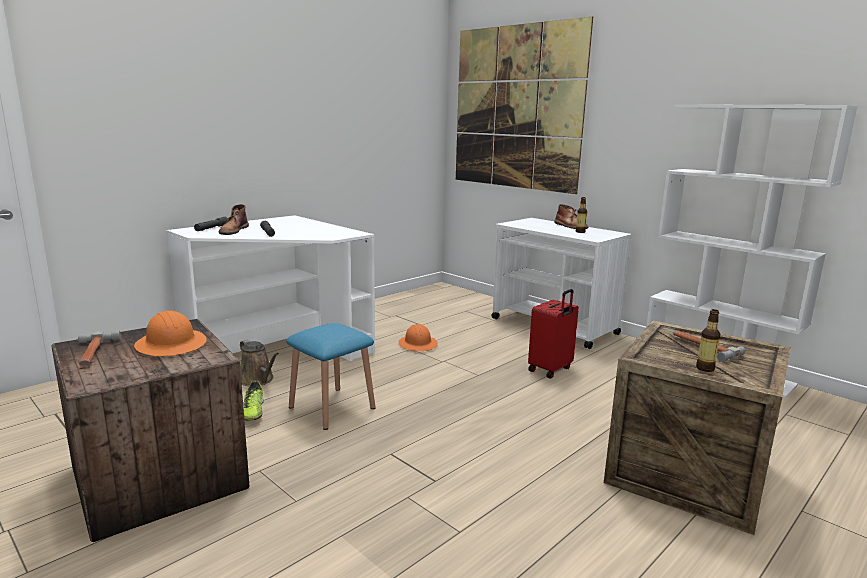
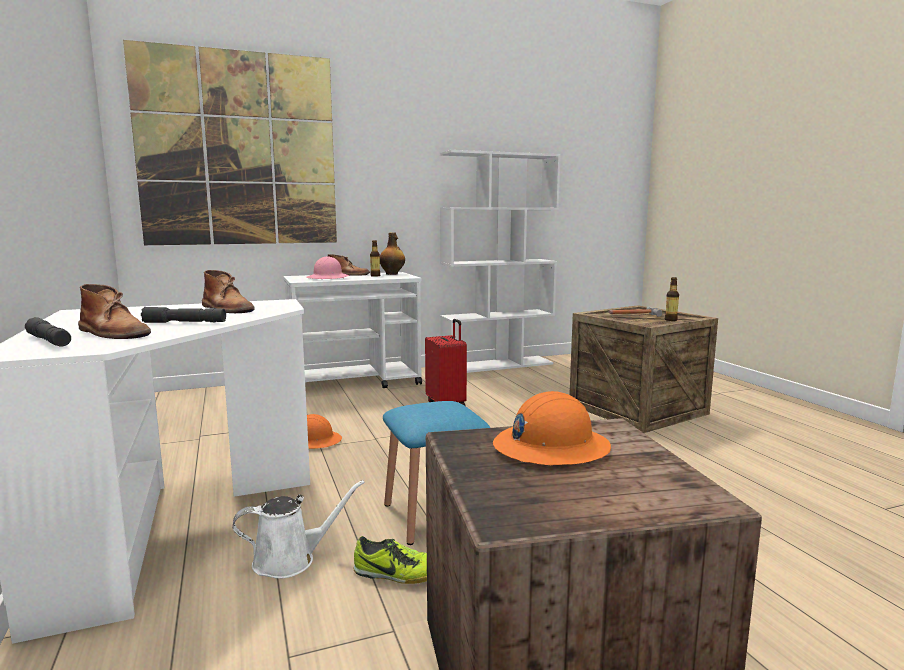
camera: 65 degrees left, 5 degrees down
hammer [78,330,121,366] -> none
brown watering can [240,340,279,386] -> white watering can [232,480,365,579]
none -> brown boot [202,270,255,313]
none -> pink hard hat [306,256,349,279]
none -> bottle [380,232,405,275]

